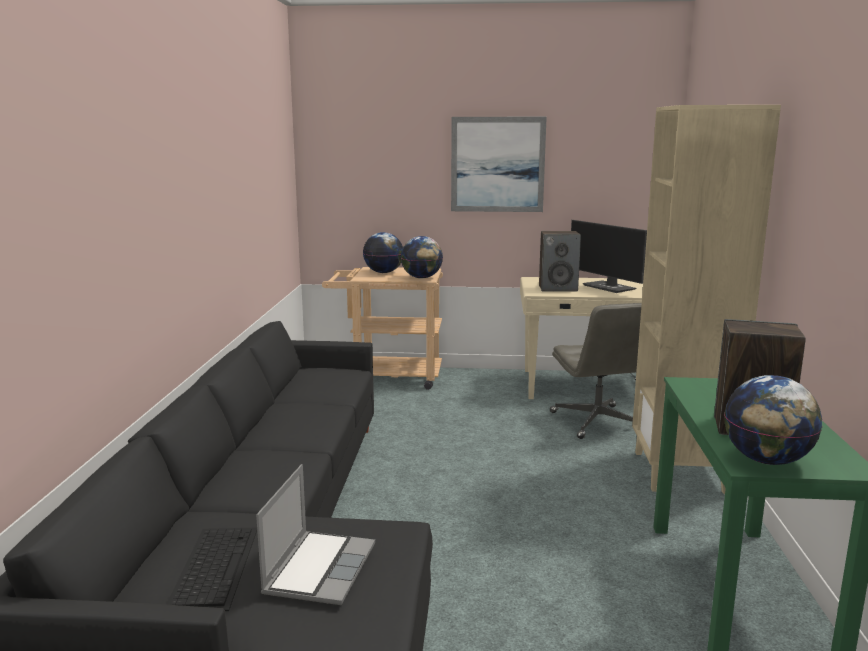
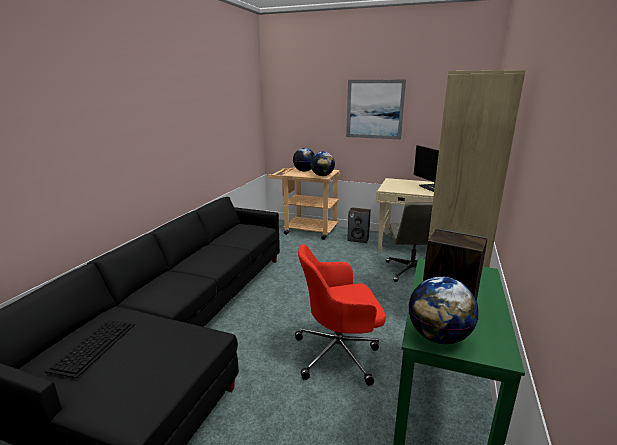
camera: 15 degrees right, 5 degrees up
laptop [256,464,375,605] -> none
speaker [539,231,581,292] -> speaker moved to [347,207,371,243]
none -> red office chair [295,244,386,386]

